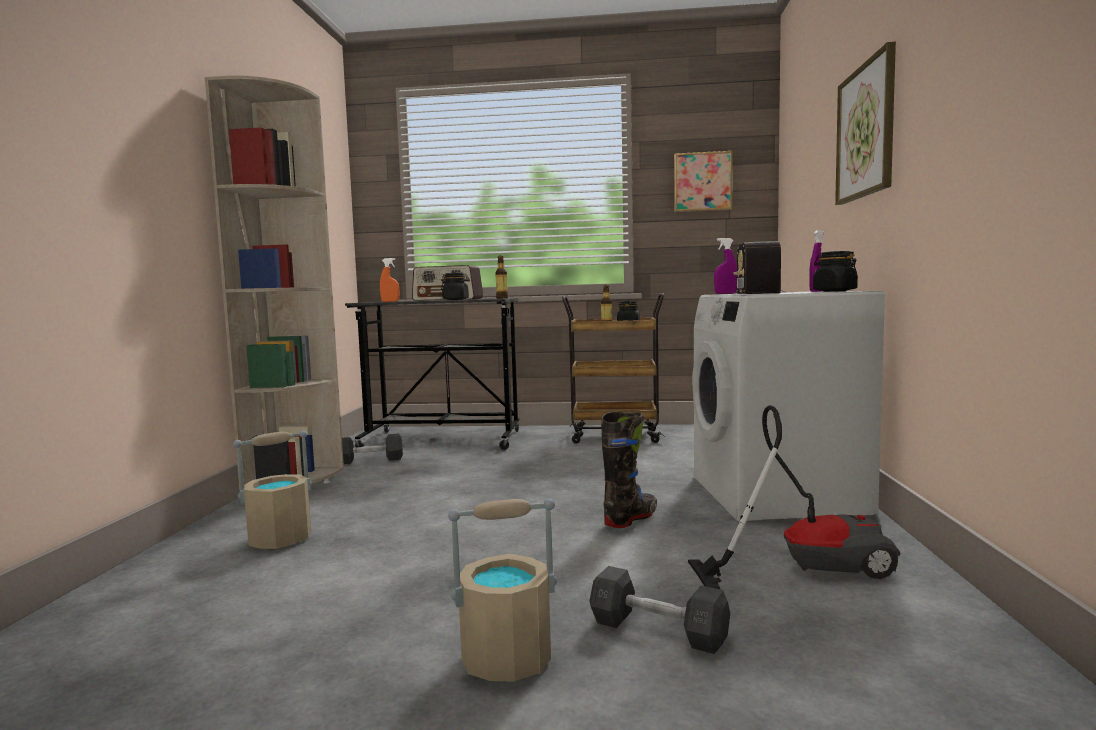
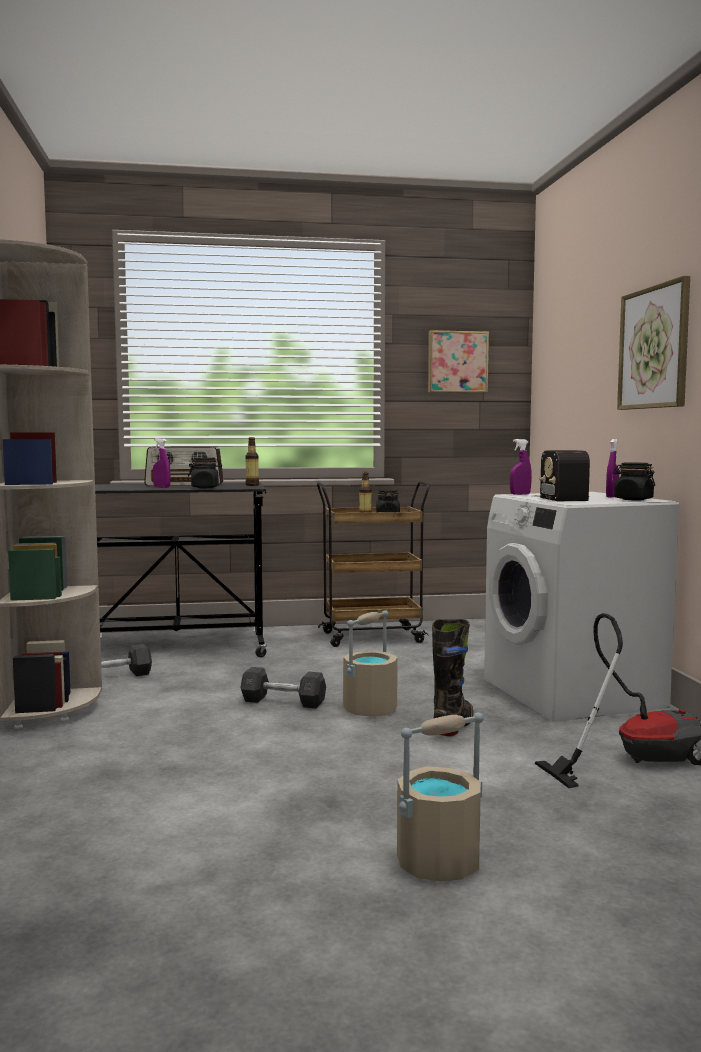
camera: 15 degrees left, 0 degrees up
beige bucket [233,430,312,549] -> beige bucket moved to [343,610,398,716]
orange spray bottle [380,258,399,302] -> none
grey dumbbell [589,566,730,654] -> grey dumbbell moved to [240,667,326,708]
none -> purple spray bottle [153,438,171,488]

